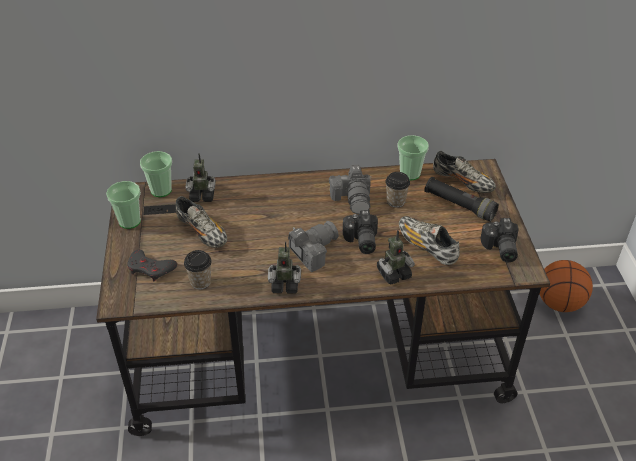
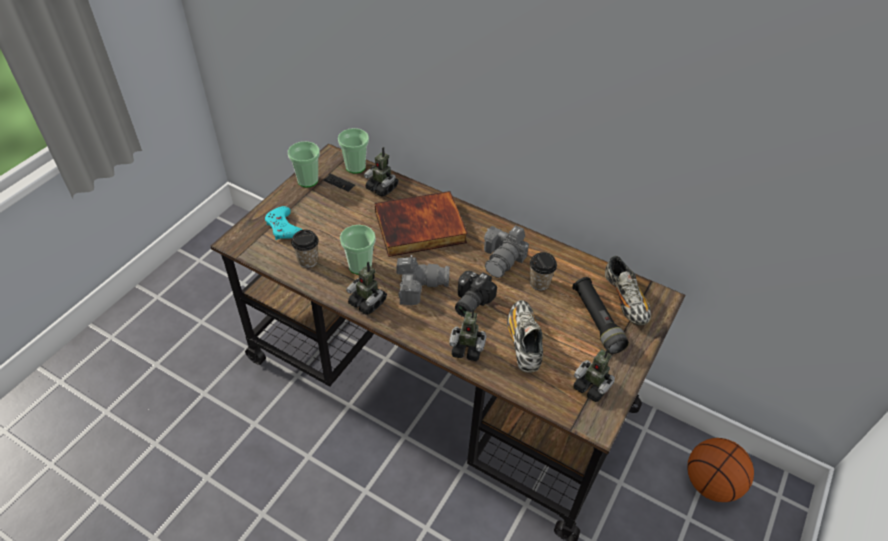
camera: 35 degrees right, 5 degrees up
grey game controller [127,250,177,282] -> turquoise game controller [265,206,303,240]
shoe [176,196,227,248] -> none
cup [397,135,429,180] -> cup moved to [340,225,376,275]
camera [480,218,519,262] -> toy robot [574,348,615,402]
none -> book [375,191,468,257]

